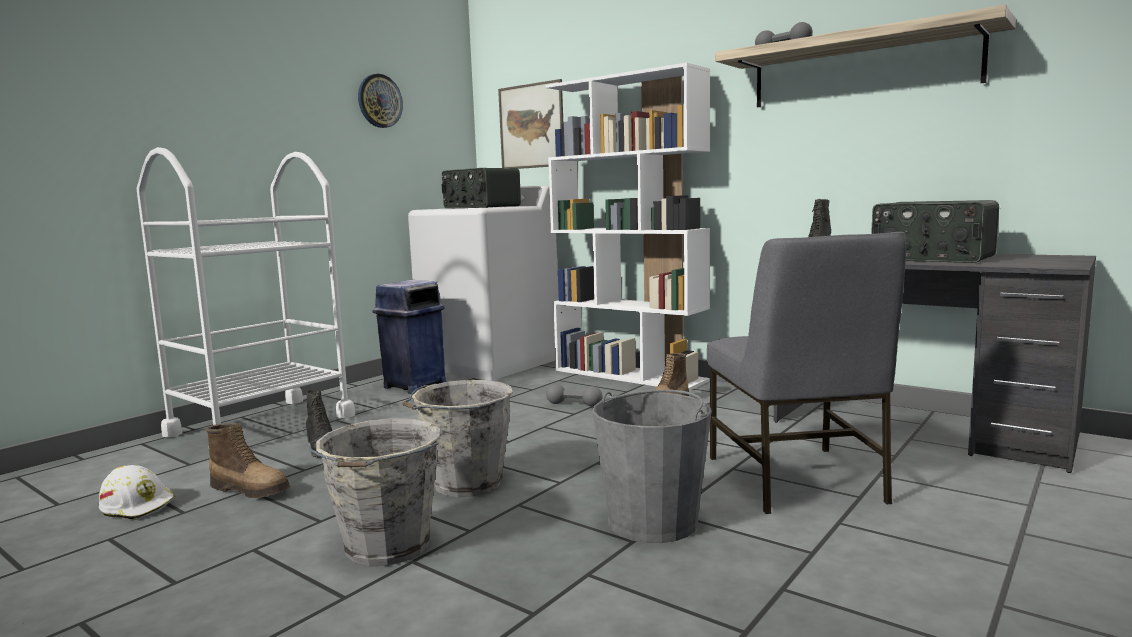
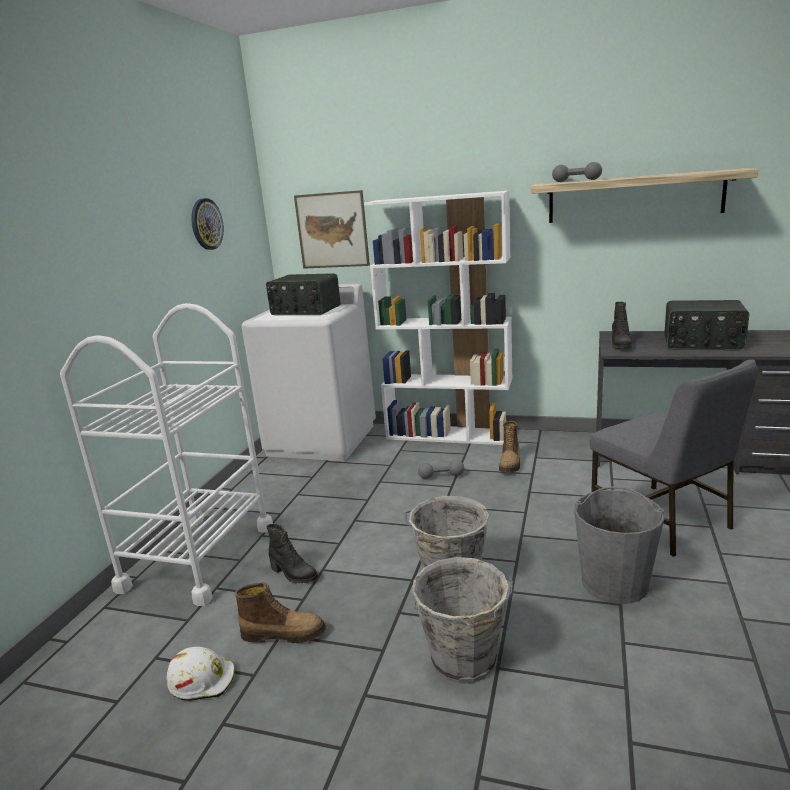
camera: 20 degrees left, 10 degrees up
blue trash can [373,280,447,394] -> none

